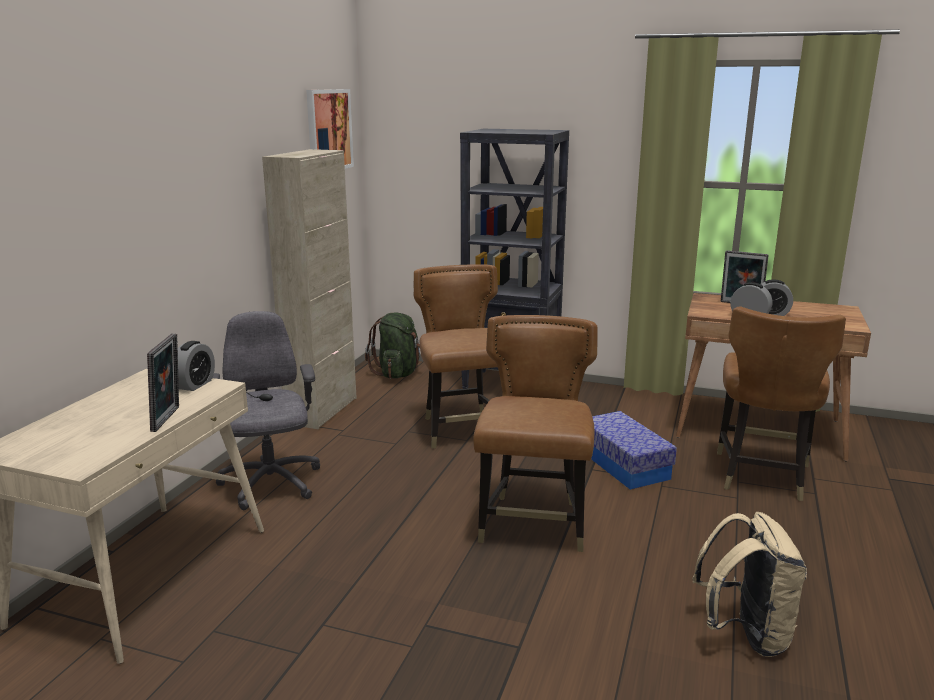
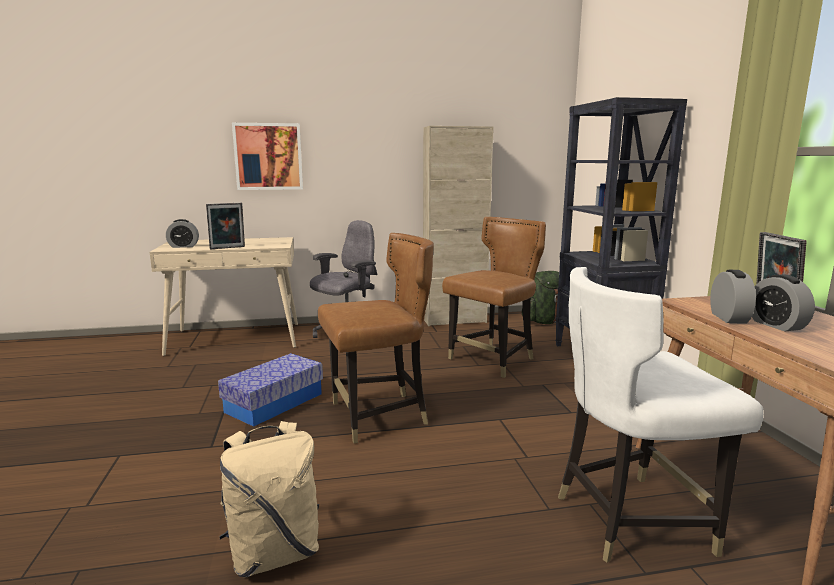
camera: 60 degrees right, 5 degrees down
alarm clock [178,341,215,391] -> alarm clock moved to [166,219,199,248]
picture [306,89,354,169] -> picture moved to [232,123,303,190]
storage box [591,411,677,490] -> storage box moved to [218,353,323,427]
brown chair [717,306,846,501] -> white chair [558,267,764,563]

